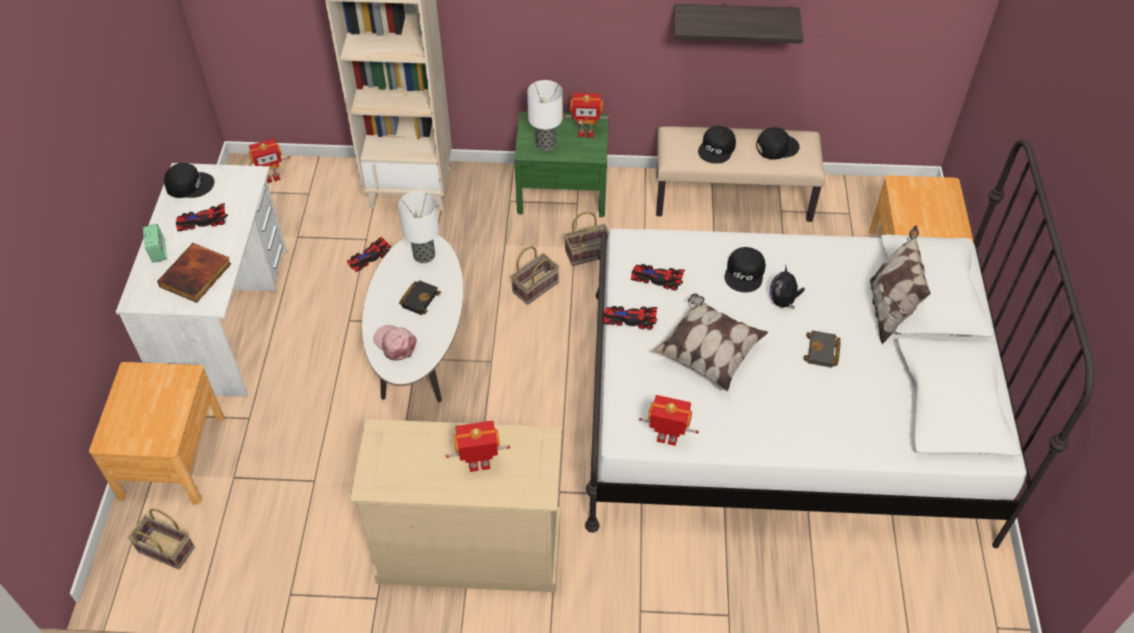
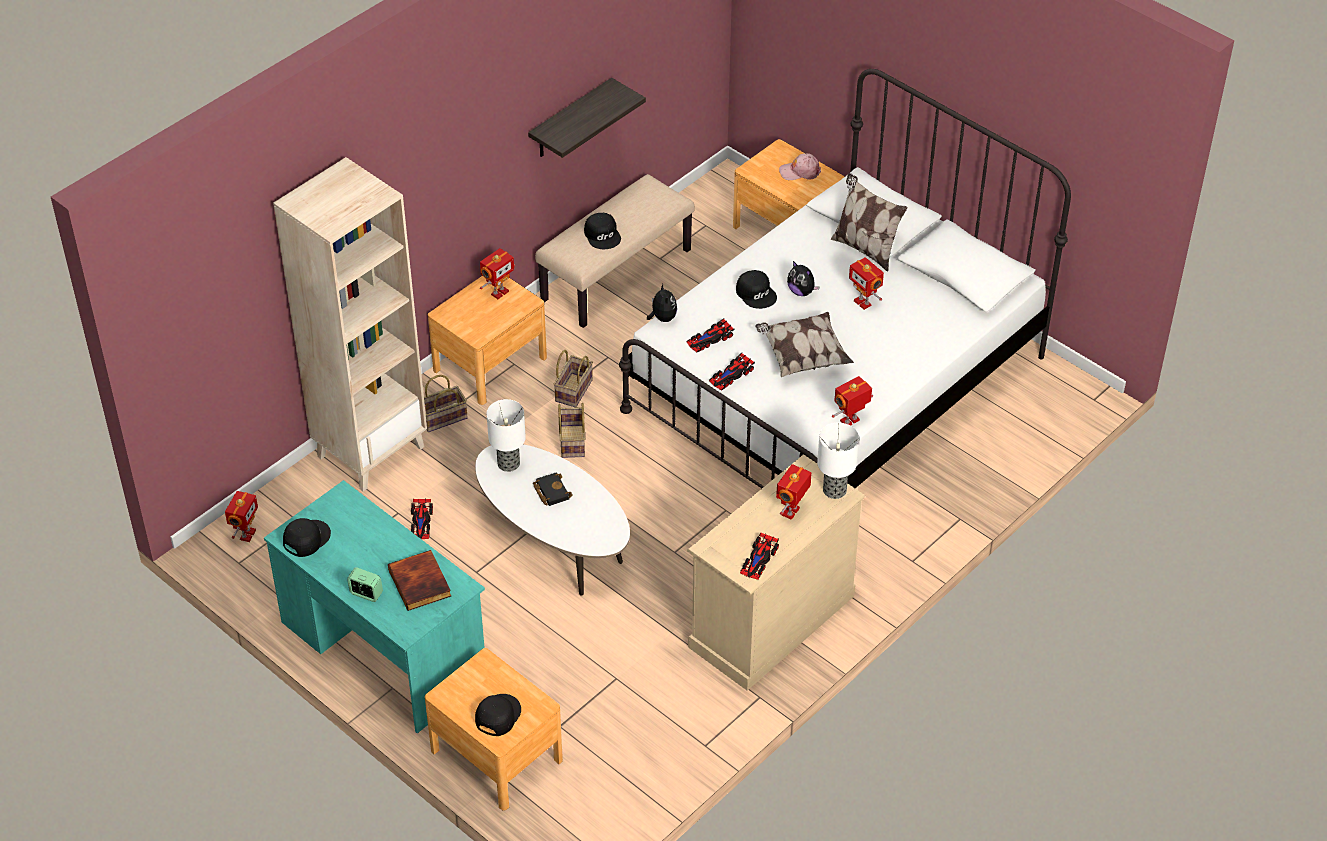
camera: 50 degrees left, 5 degrees down
white desk [116,163,287,397] -> turquoise desk [264,480,485,733]
basket [128,508,195,569] -> basket moved to [424,375,468,432]
toy car [176,203,228,231] -> toy car moved to [740,532,779,580]
pink cap [373,325,417,361] -> pink cap moved to [779,153,821,180]
green nightstand [514,111,609,217] -> brown nightstand [428,276,547,405]
table lamp [527,80,563,151] -> table lamp moved to [817,423,859,499]
black cap [756,127,800,160] -> black cap moved to [475,694,521,736]
black book [803,330,841,368] -> toy robot [849,257,884,310]
none -> plush toy [647,284,677,322]

